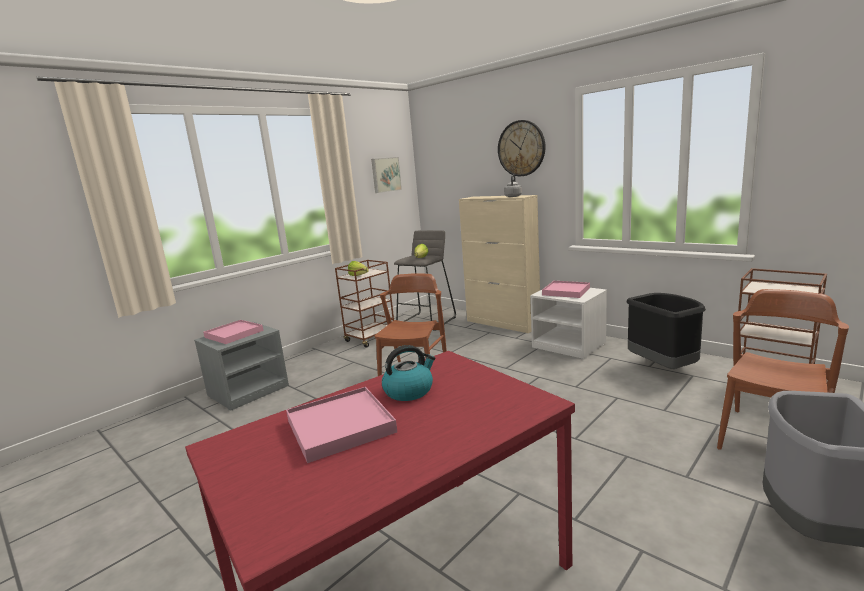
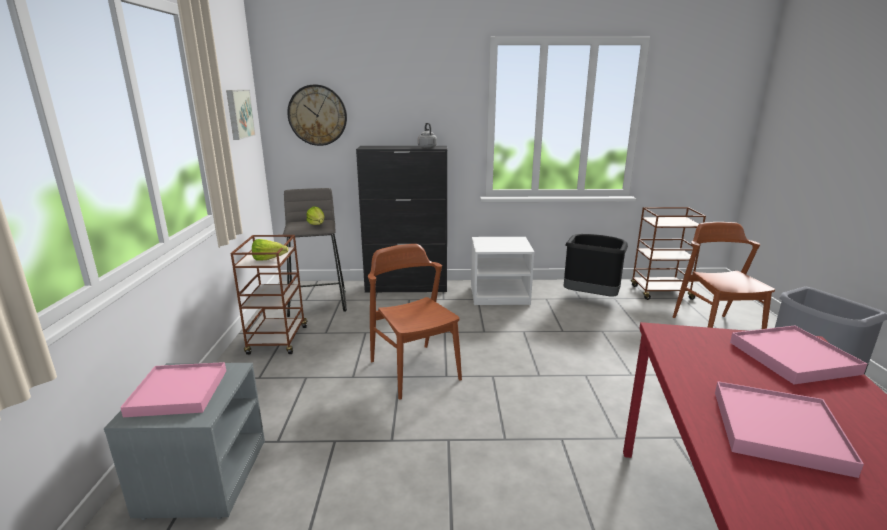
camera: 45 degrees left, 5 degrees up
kettle [382,345,435,401] -> none
beige cabinet [459,195,540,333] -> black cabinet [356,146,447,292]
wall clock [498,120,546,176] -> wall clock moved to [287,84,347,146]
pink tray [542,281,590,298] -> pink tray moved to [730,326,868,384]

